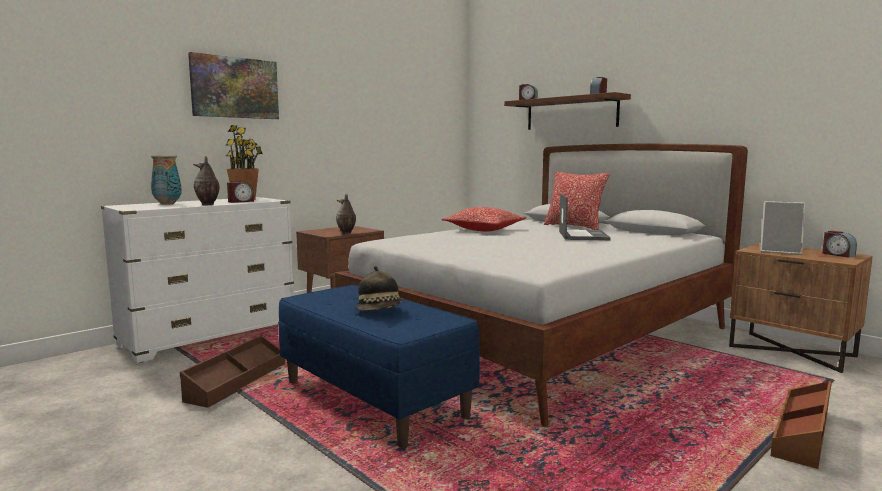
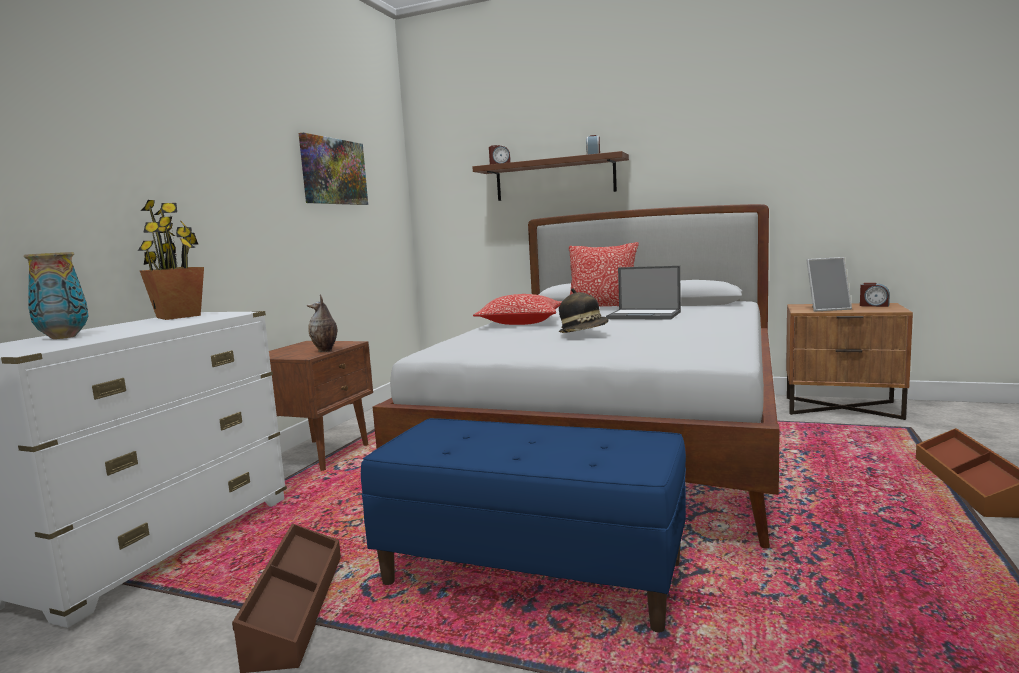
camera: 25 degrees left, 0 degrees up
picture [188,52,279,119] -> picture moved to [299,132,368,205]
vase [193,156,220,205] -> none
alarm clock [227,181,254,203] -> none
hat [355,266,404,310] -> hat moved to [559,288,608,333]
laptop [559,194,611,240] -> laptop turned 135 degrees clockwise [606,266,681,320]

